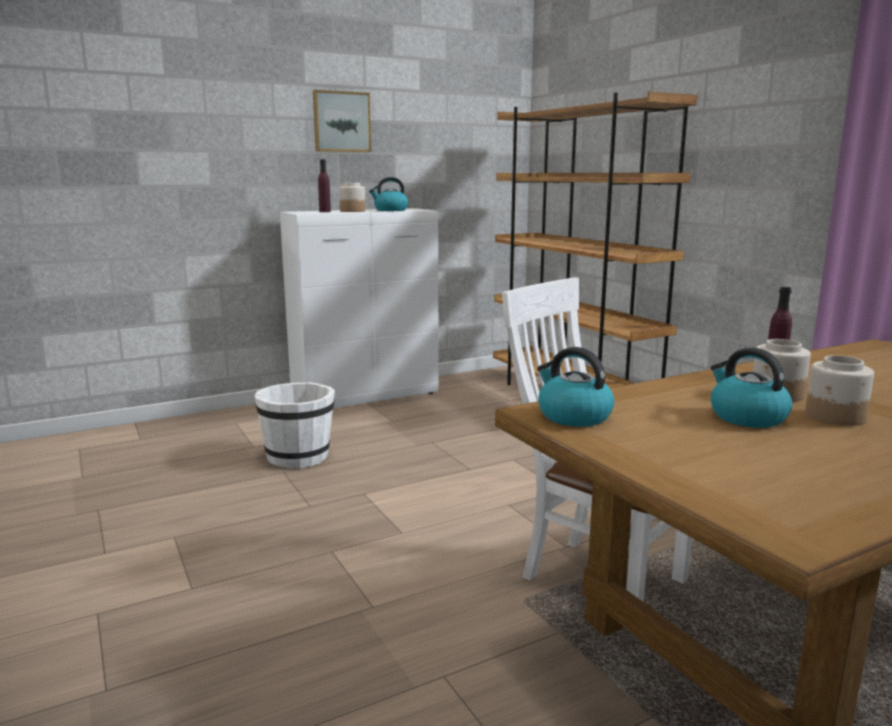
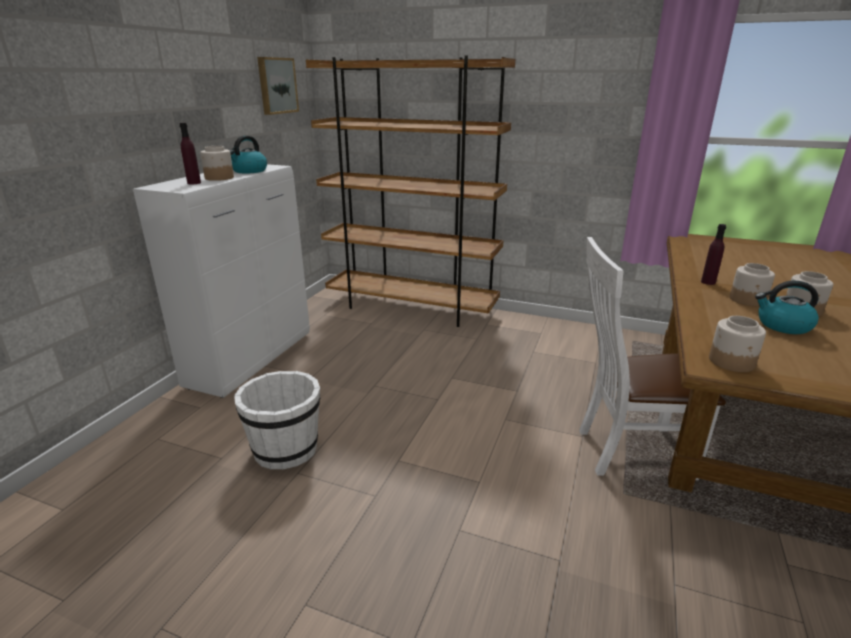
camera: 40 degrees left, 10 degrees up
picture [313,90,371,152] -> picture moved to [257,57,299,115]
kettle [537,347,614,427] -> jar [709,316,766,372]

